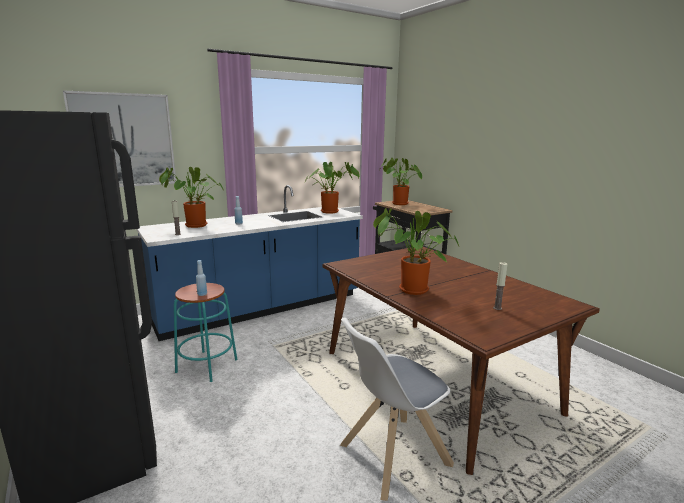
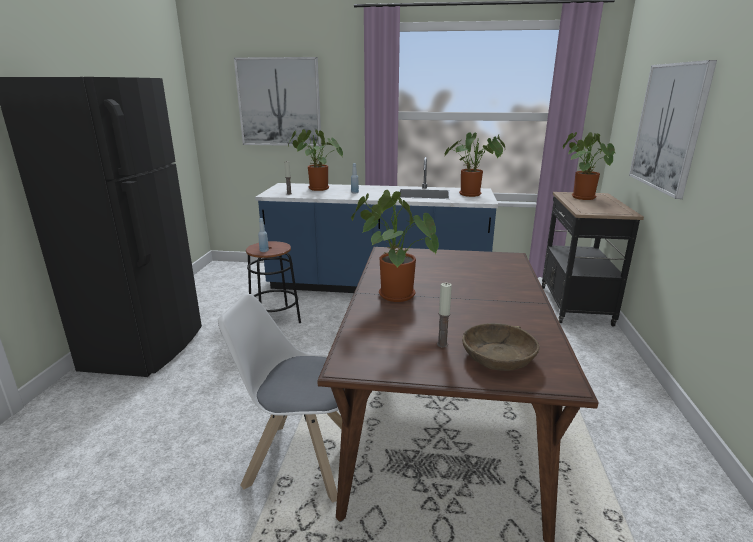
camera: 40 degrees right, 5 degrees up
turquoise stool [174,283,237,382] -> black stool [246,241,301,323]
none -> brown bowl [462,323,539,371]
none -> picture [629,60,717,199]

